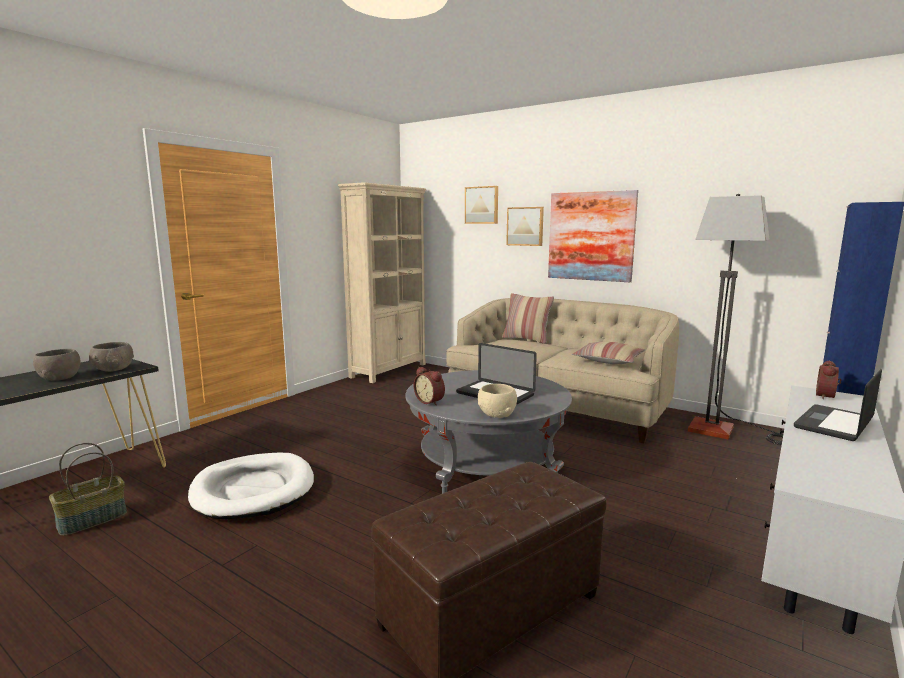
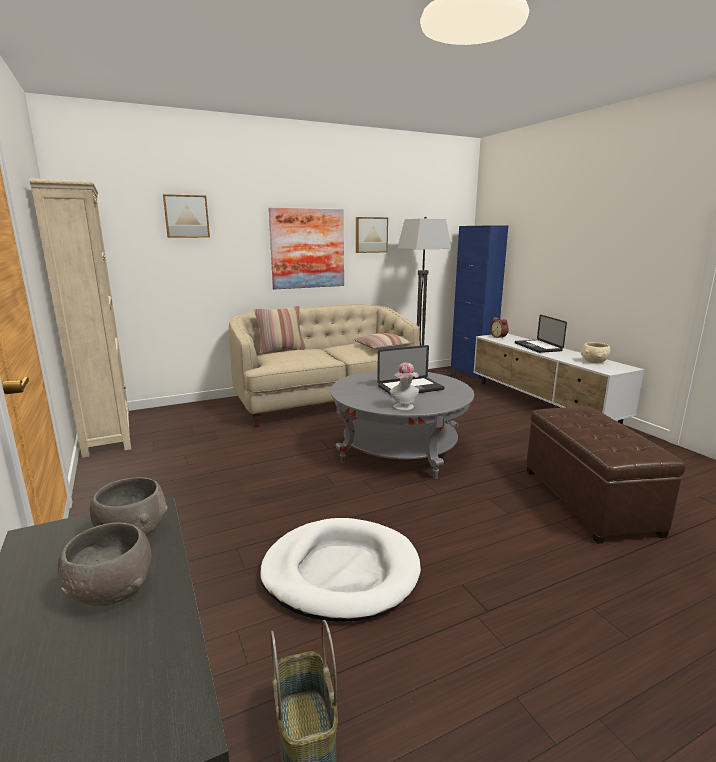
camera: 60 degrees left, 5 degrees up
alarm clock [414,367,445,405] -> hat [390,363,419,411]
beige bowl [478,384,517,418] -> beige bowl moved to [581,342,611,363]
picture [506,207,544,246] -> picture moved to [356,217,388,253]

